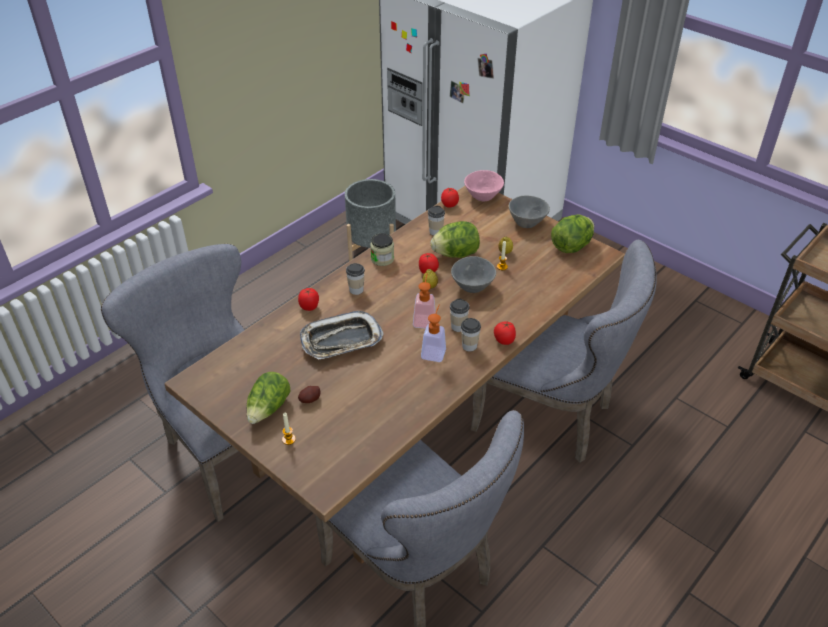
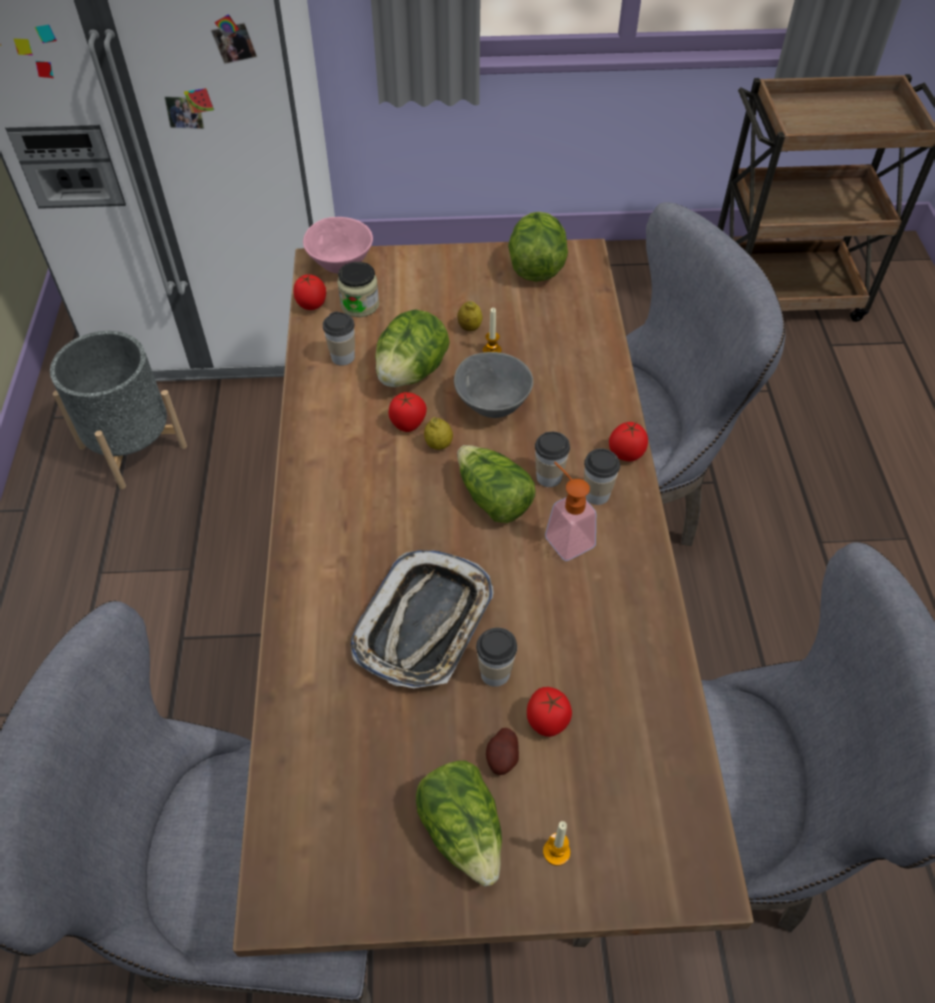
camera: 45 degrees left, 10 degrees up
tomato [298,288,319,311] -> tomato moved to [527,687,572,737]
cup [346,263,365,295] -> cup moved to [476,628,517,687]
jar [370,233,394,266] -> jar moved to [337,262,379,317]
soap dispenser [413,274,435,328] -> lettuce [457,445,535,523]
grey bowl [509,196,550,228] -> none

